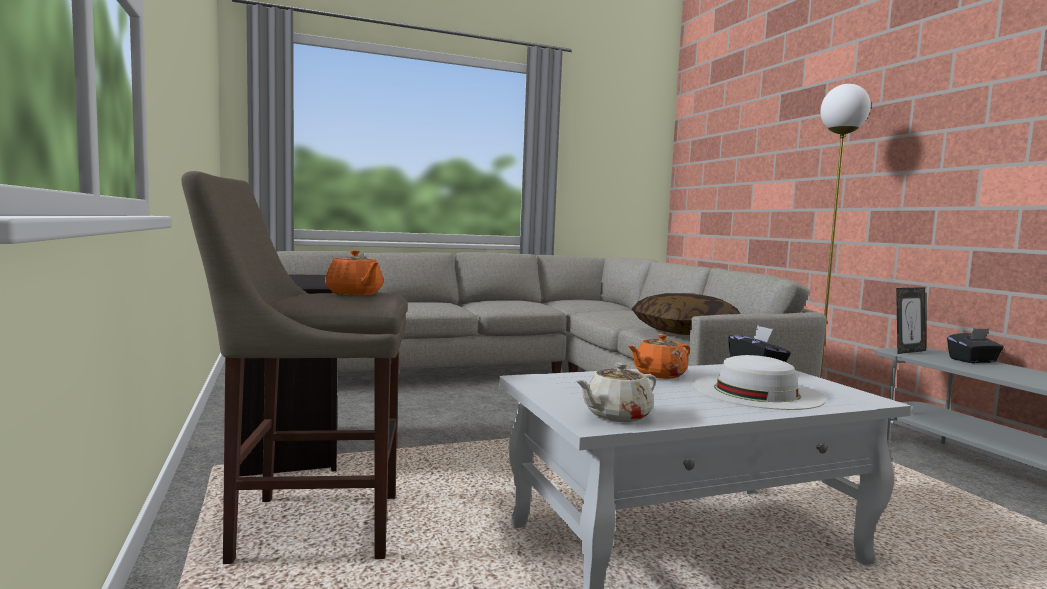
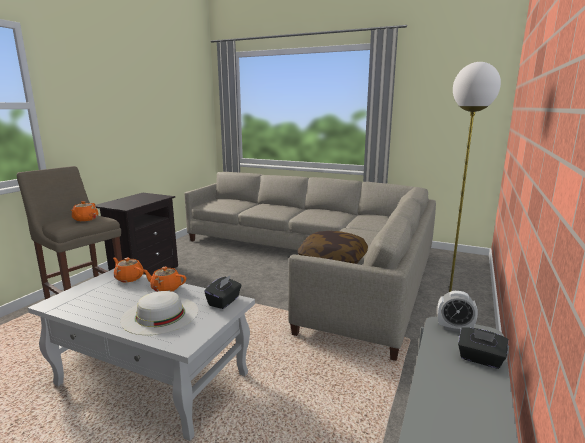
camera: 45 degrees right, 10 degrees up
beige teapot [576,363,656,422] -> none
picture frame [896,287,926,354] -> alarm clock [438,291,478,332]
none -> orange teapot [113,258,144,282]

